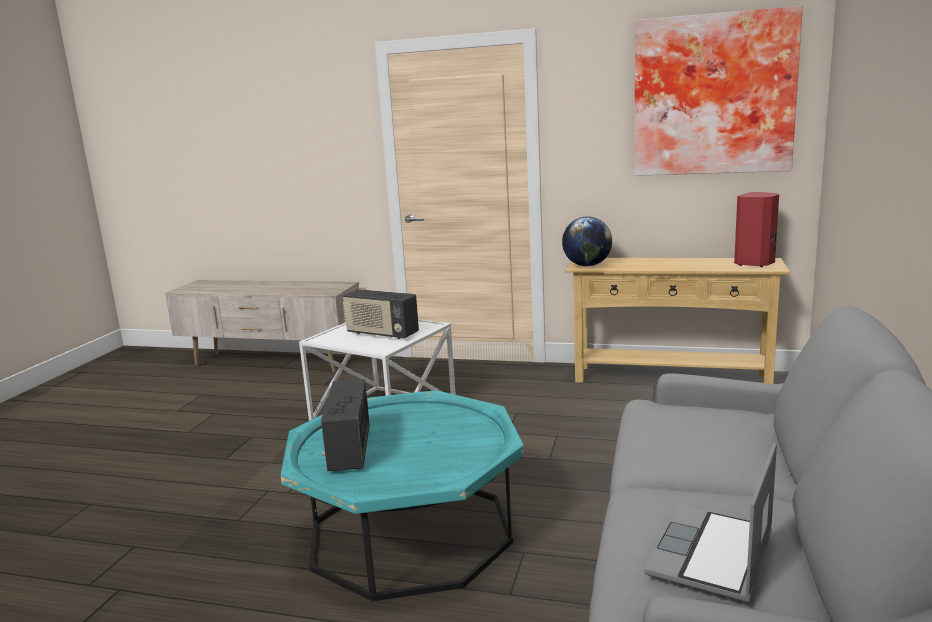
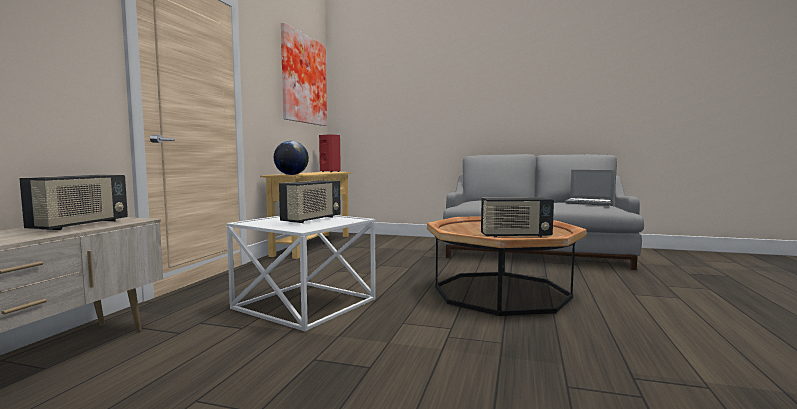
camera: 90 degrees left, 10 degrees down
turquoise coffee table [281,390,524,601] -> brown coffee table [427,216,587,316]
none -> radio [19,175,128,230]

